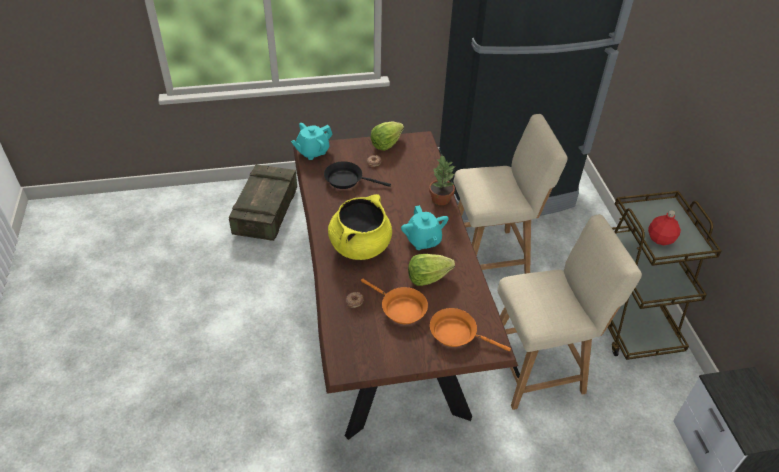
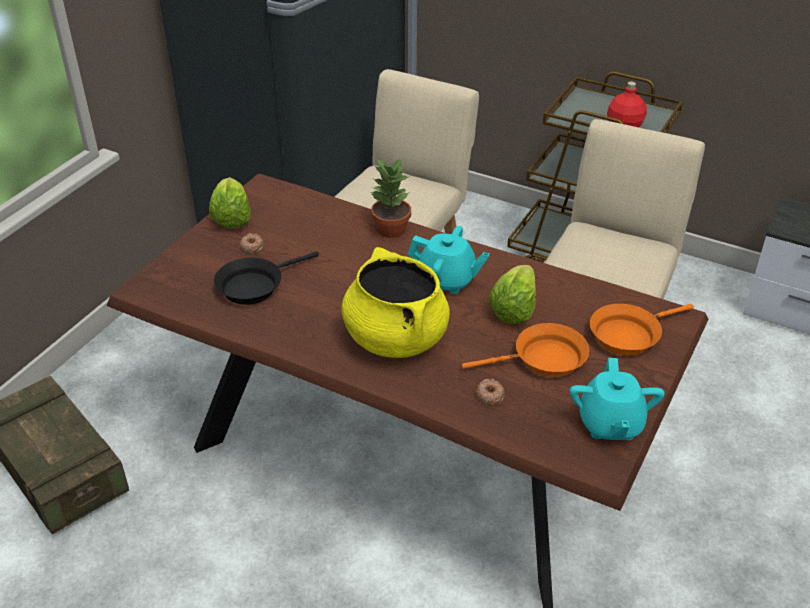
camera: 50 degrees left, 5 degrees down
turquoise teapot [291,123,333,160] -> turquoise teapot moved to [570,358,665,440]

